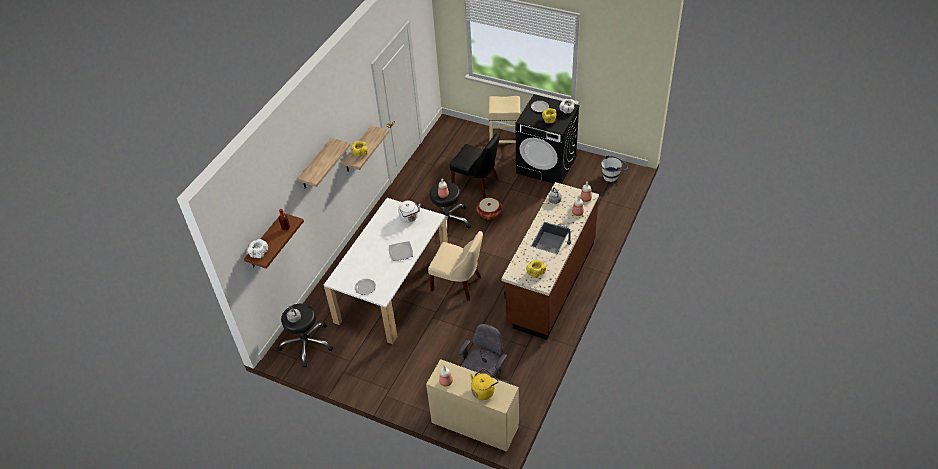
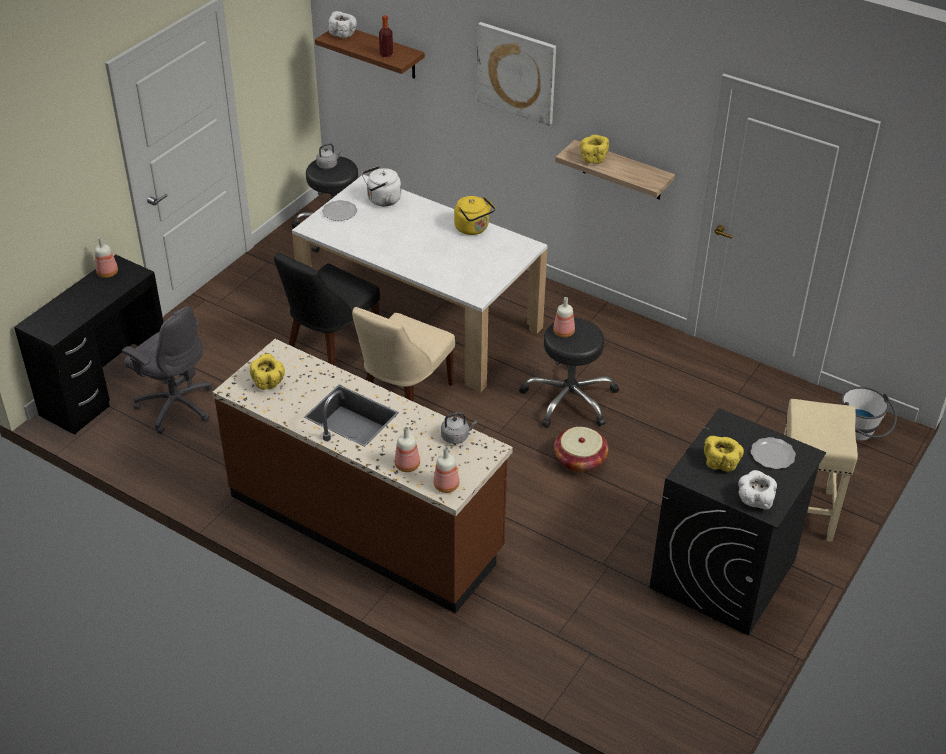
camera: 95 degrees right, 5 degrees down
shelf [297,138,350,188] -> picture [477,22,556,126]
plate [389,241,413,261] -> none
white kettle [398,201,421,223] -> white kettle moved to [362,166,401,206]
beige desk [426,359,519,452] -> black desk [14,255,164,435]
black chair [450,132,500,197] -> black chair moved to [274,252,380,366]
yellow kettle [470,368,499,400] -> yellow kettle moved to [454,196,495,235]
white bucket [601,155,628,182] -> white bucket moved to [841,387,897,440]

